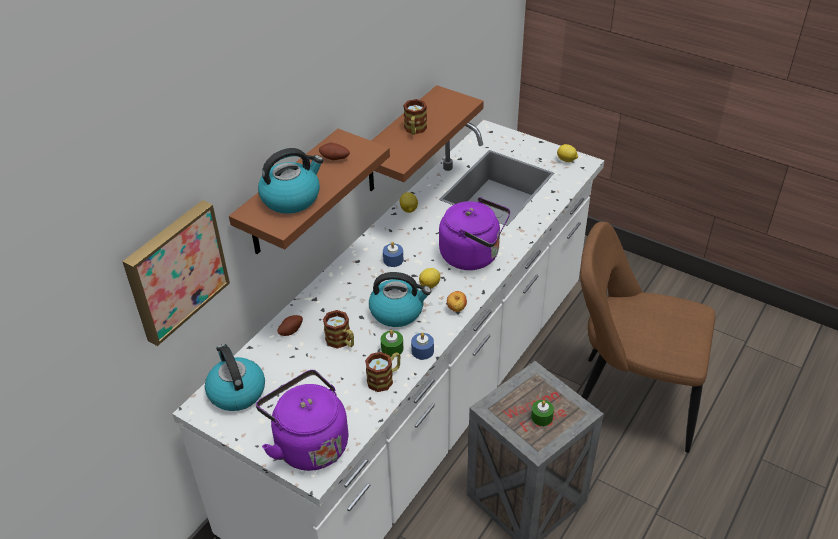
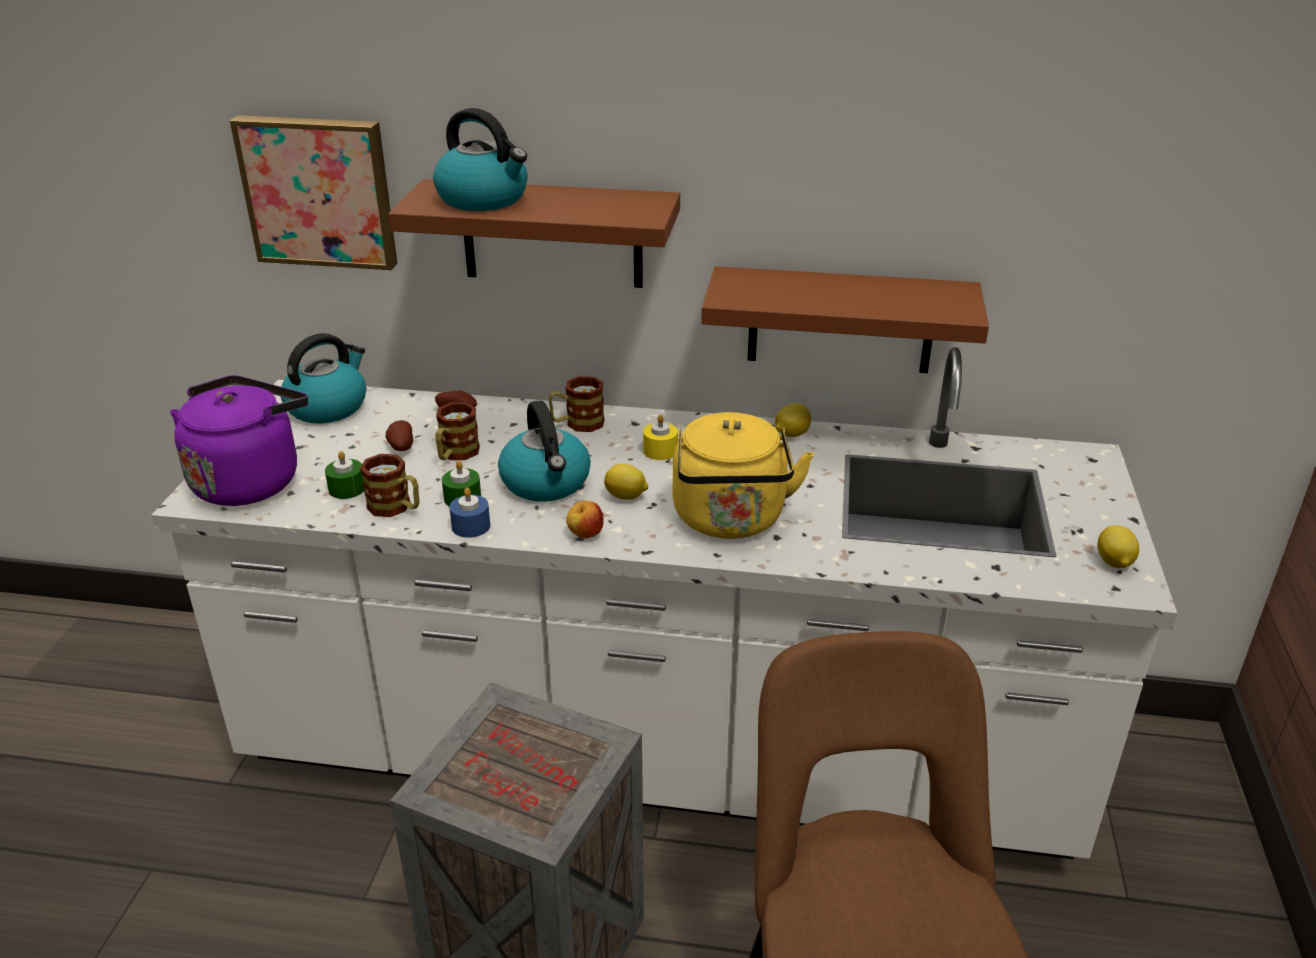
camera: 65 degrees right, 10 degrees down
potato [319,143,350,160] -> potato moved to [386,420,413,451]
blue candle [383,242,403,267] -> yellow candle [643,415,678,460]
mug [403,99,427,135] -> mug moved to [548,376,605,432]
purple kettle [439,197,510,270] -> yellow kettle [673,412,814,539]
green candle [531,400,554,426] -> green candle moved to [325,451,364,499]

